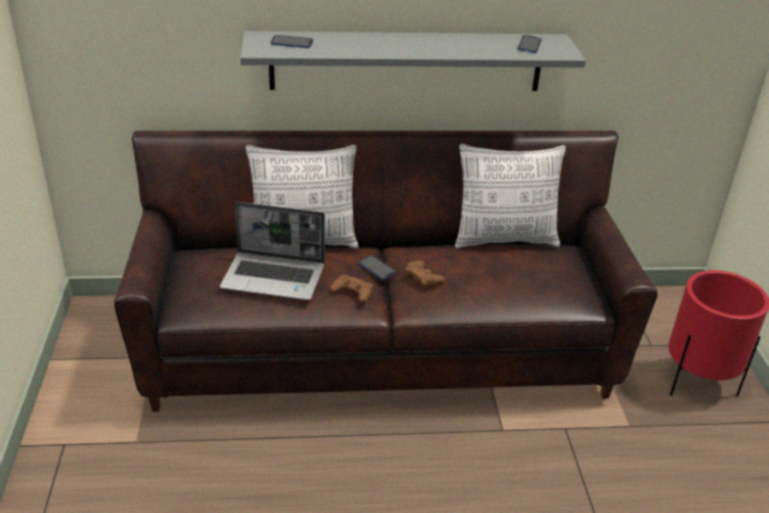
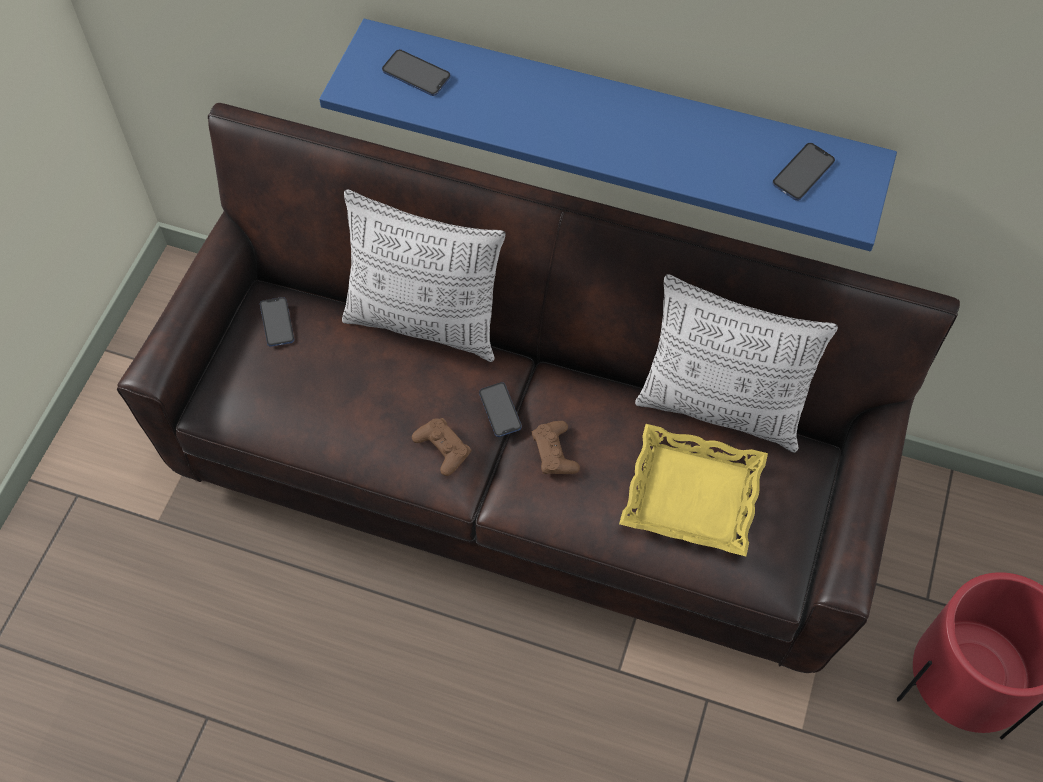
camera: 25 degrees right, 25 degrees up
laptop [220,202,325,300] -> none
grey shelf [240,31,586,91] -> blue shelf [319,19,897,251]
none -> phone [260,297,294,347]
none -> yellow tray [619,424,768,556]

